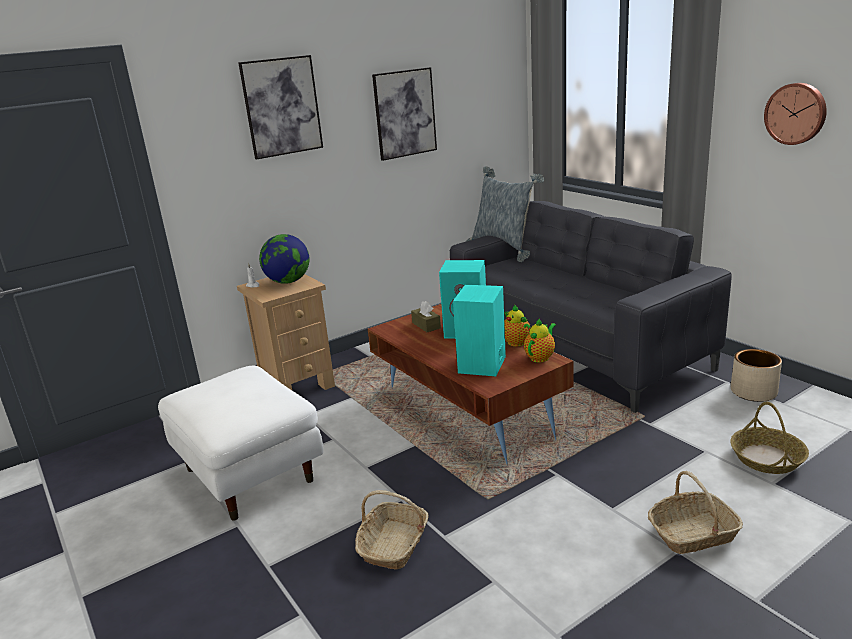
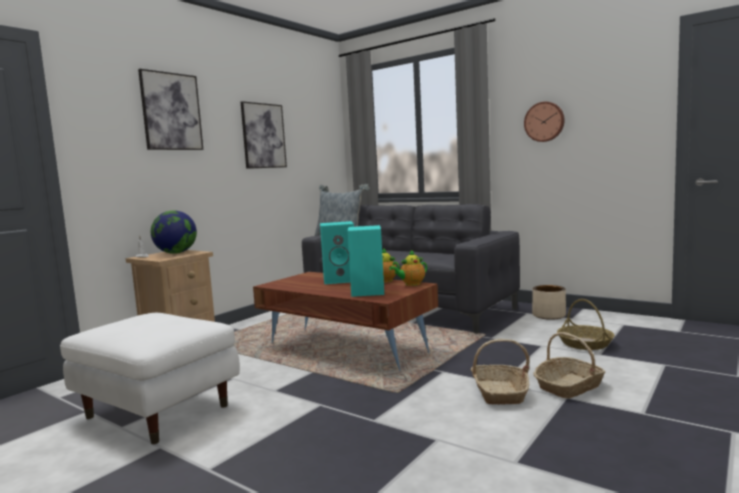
camera: 20 degrees left, 15 degrees down
basket [355,490,429,569] -> basket moved to [471,339,530,405]
brown tissue box [411,301,441,332] -> none
teapot [524,318,556,363] -> teapot turned 135 degrees counterclockwise [389,250,427,286]

